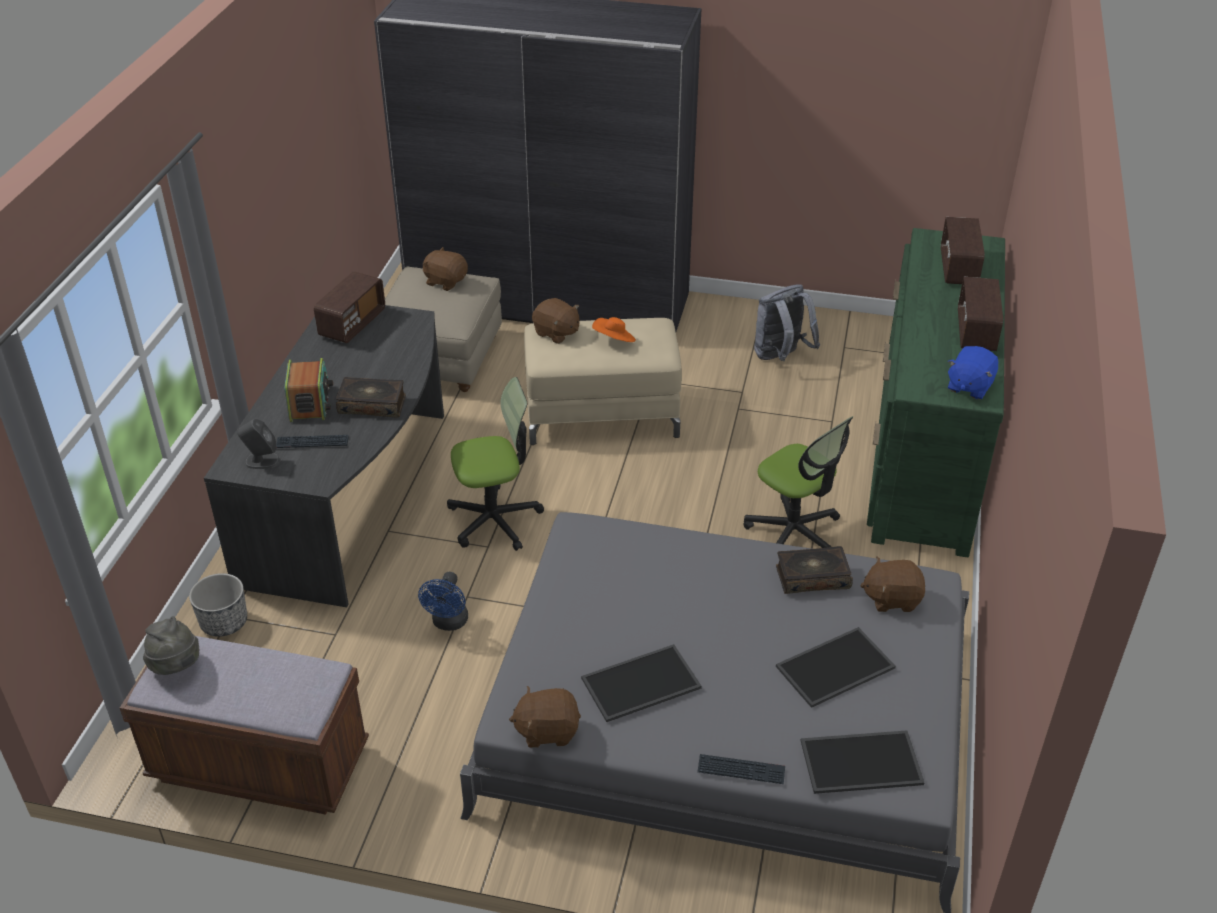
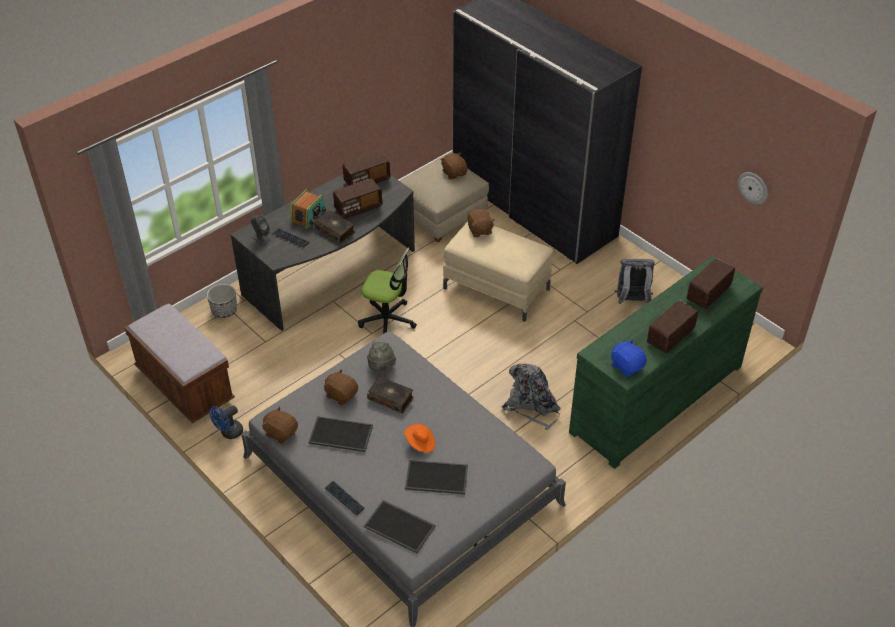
camera: 35 degrees right, 5 degrees up
grey hat [143,616,199,675] -> grey hat moved to [367,342,396,371]
blue fan [418,572,468,631] -> blue fan moved to [209,405,243,439]
orange hat [592,317,636,342] -> orange hat moved to [404,424,435,453]
office chair [743,416,853,548] -> grey backpack [502,364,561,430]
book [776,546,853,594] -> book moved to [367,376,414,413]
brown plush toy [860,557,925,612] -> brown plush toy moved to [324,369,358,405]
blue plush toy [948,346,998,400] -> blue plush toy turned 75 degrees clockwise [611,339,647,376]
none -> radio [333,179,383,219]
none -> wall clock [738,172,768,204]

